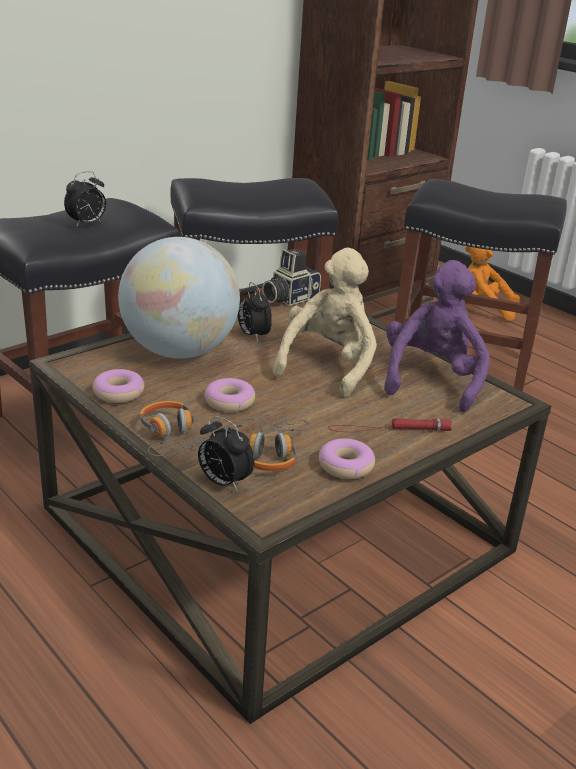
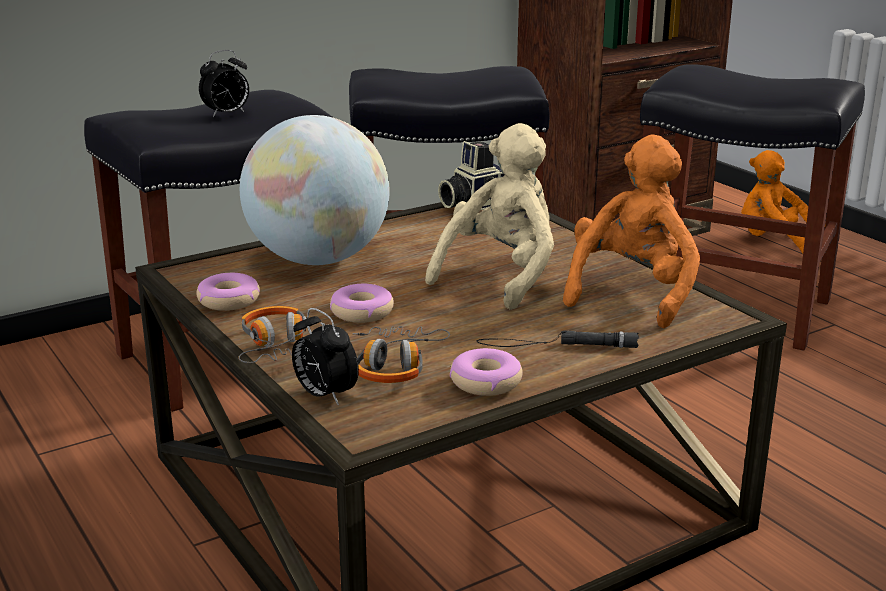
camera: 10 degrees right, 5 degrees down
alarm clock [238,282,272,342] -> none
red flashlight [328,418,452,433] -> black flashlight [477,331,639,348]
purple plush toy [384,260,490,412] -> orange plush toy [563,135,700,328]

